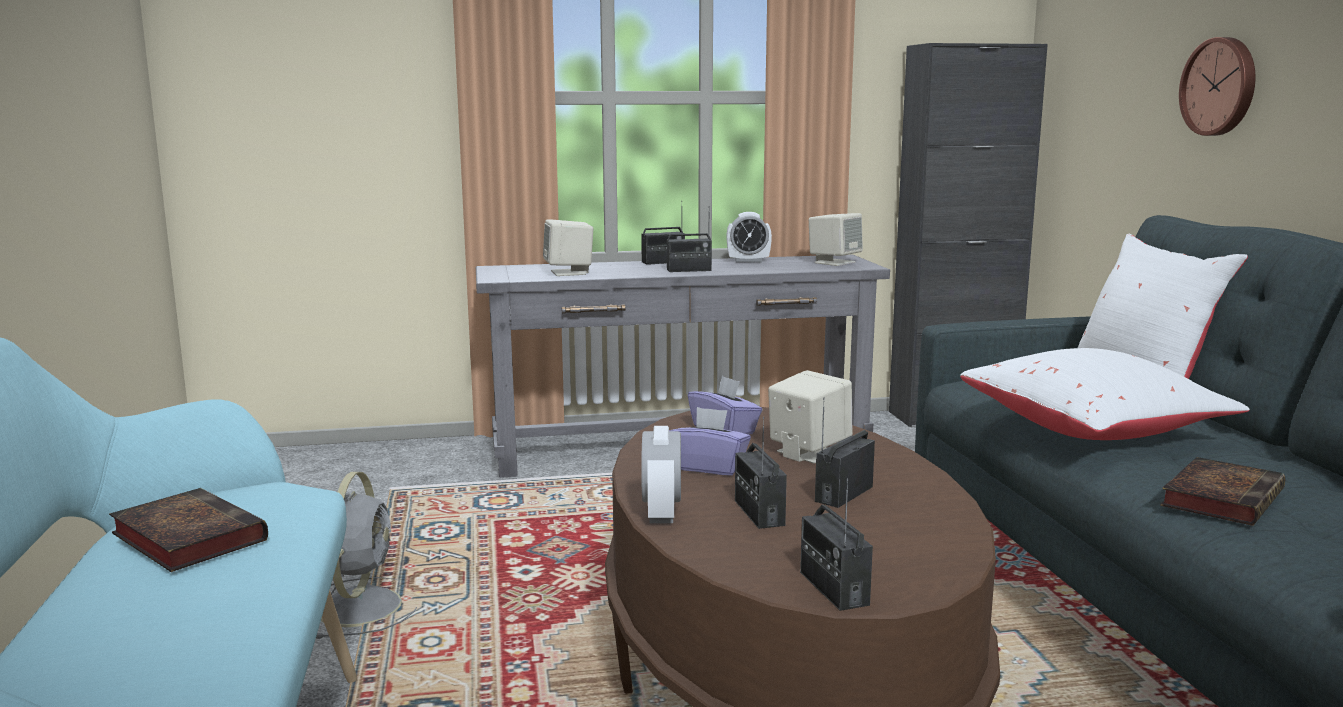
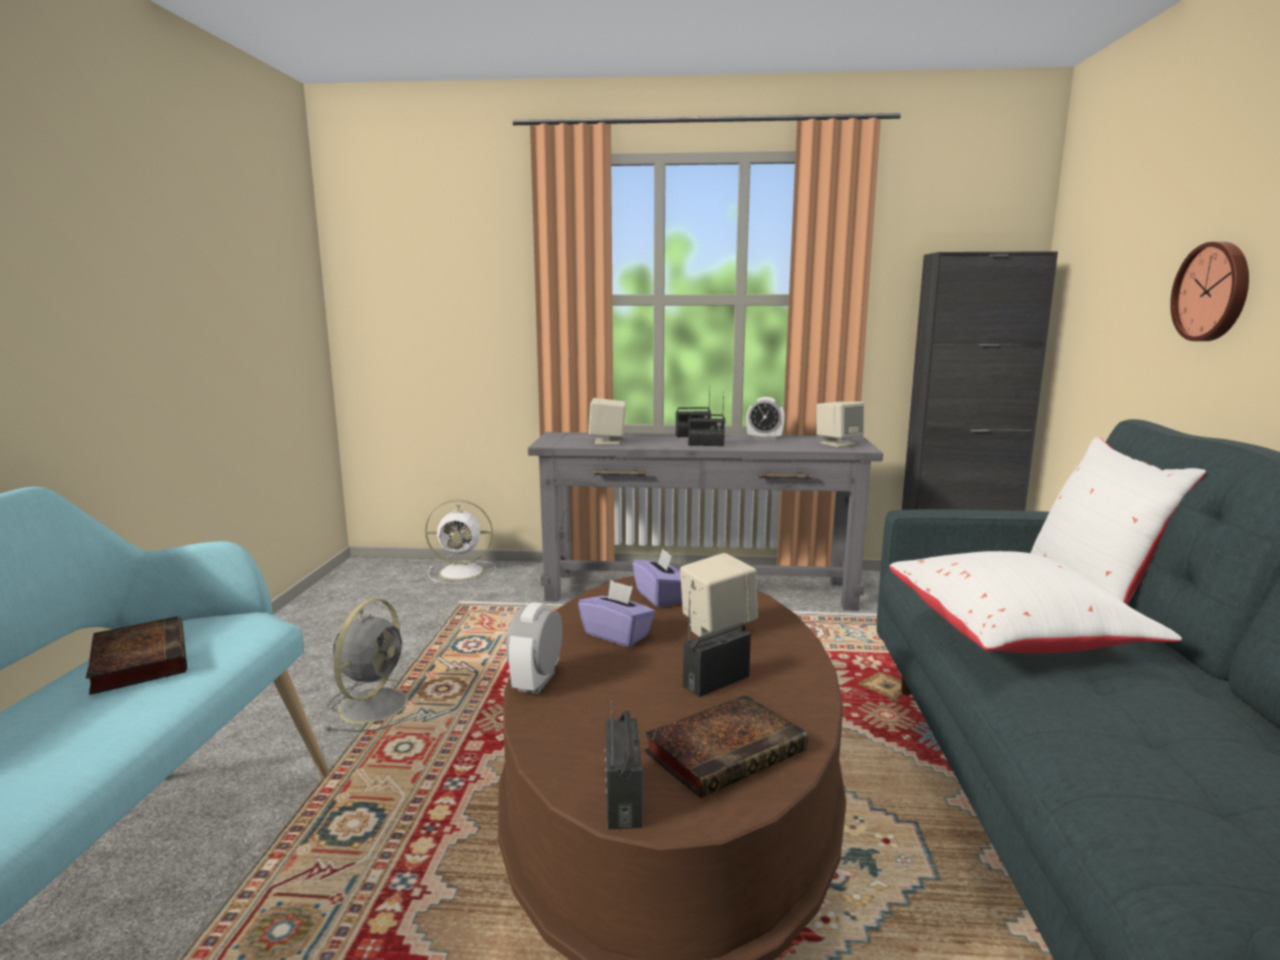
camera: 15 degrees right, 0 degrees up
radio [735,417,787,529] -> none
book [1160,457,1286,526] -> book moved to [644,695,808,798]
none -> white fan [425,500,496,584]

